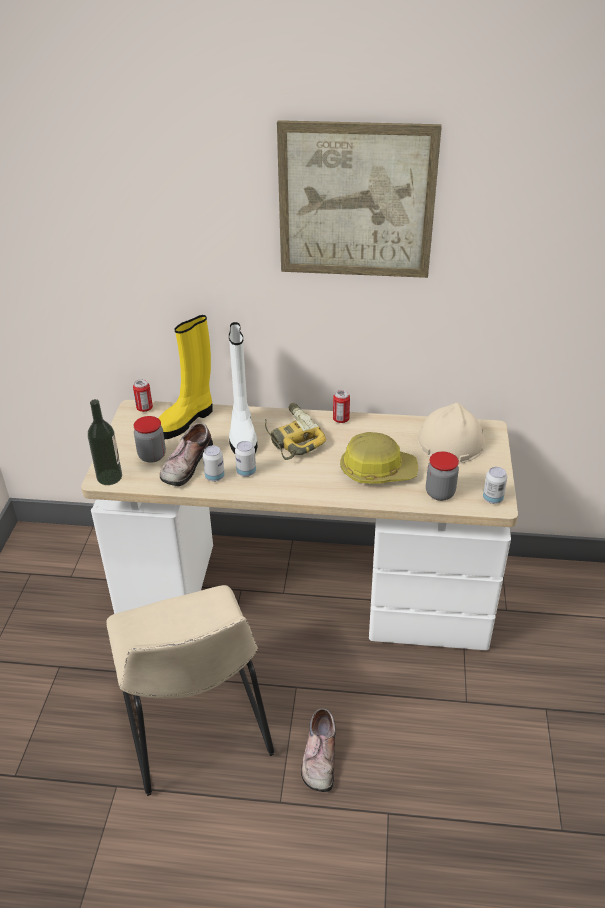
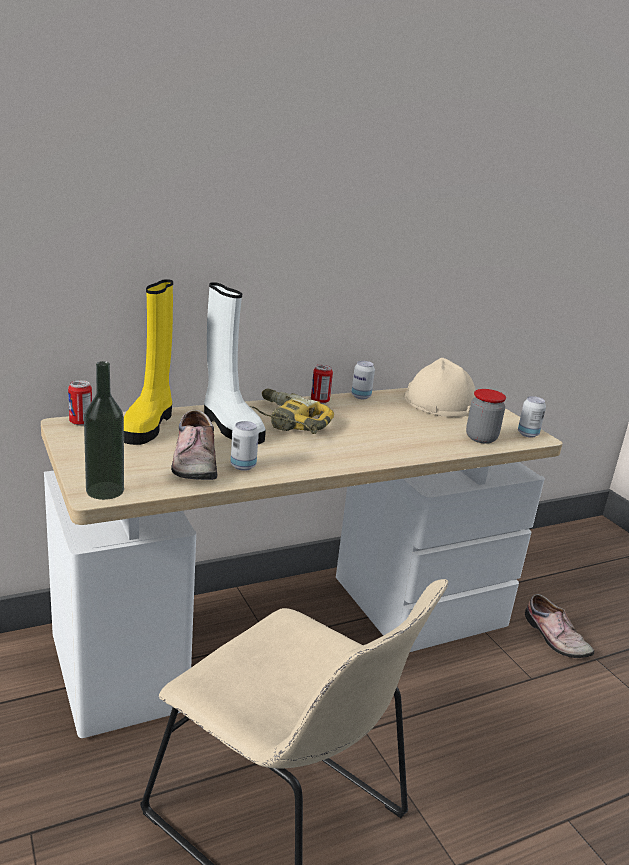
camera: 35 degrees left, 15 degrees down
jar [134,416,166,463] -> none
can [235,441,256,477] -> can moved to [351,361,375,399]
picture [277,120,442,278] -> none
shoe [301,708,336,792] -> shoe moved to [525,594,594,658]
hard hat [340,432,418,484] -> none

